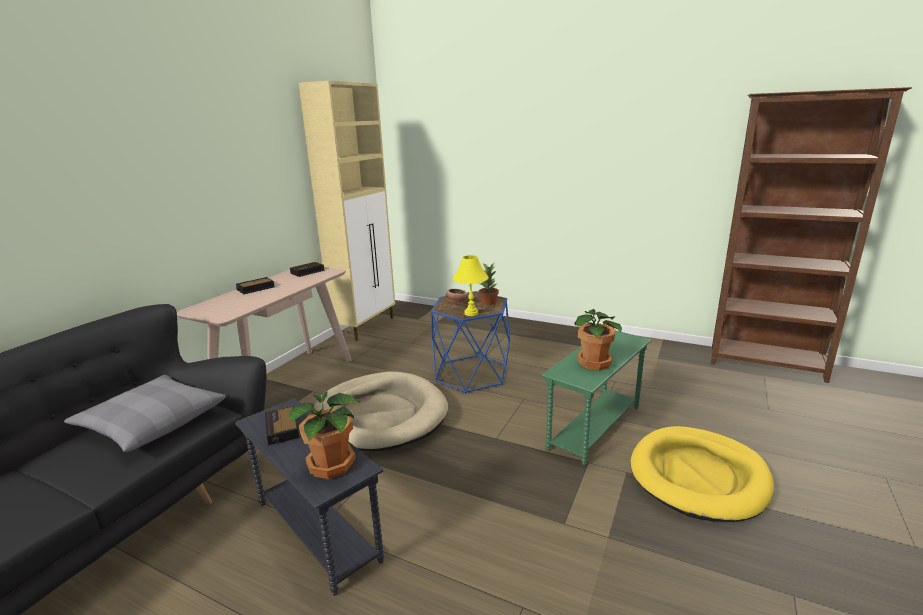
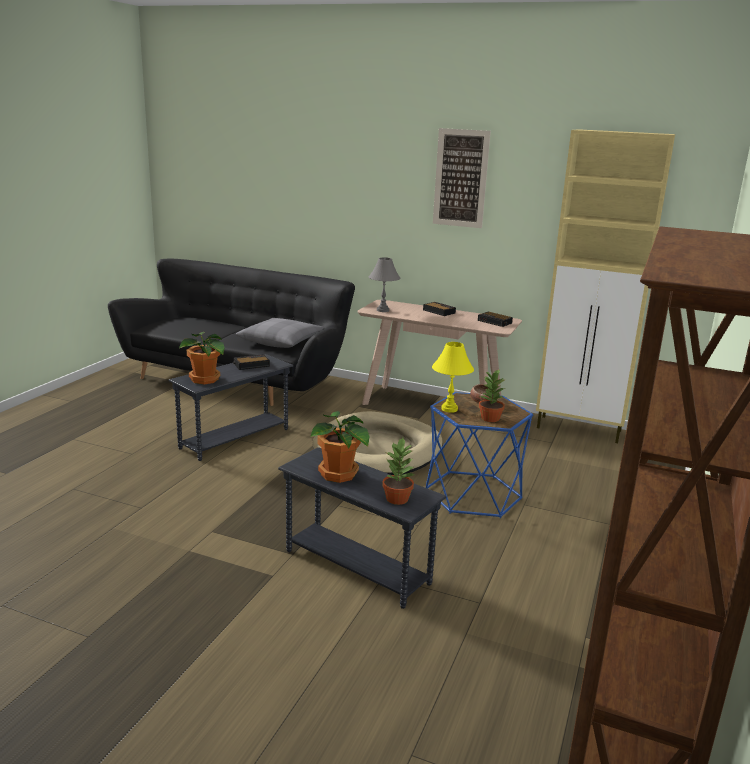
camera: 85 degrees right, 0 degrees up
green side table [541,330,651,466] -> grey side table [278,447,446,609]
yellow dog bed [630,426,774,522] -> none
none -> grey table lamp [369,257,400,312]
none -> potted plant [382,438,415,505]
none -> picture [433,128,491,228]

